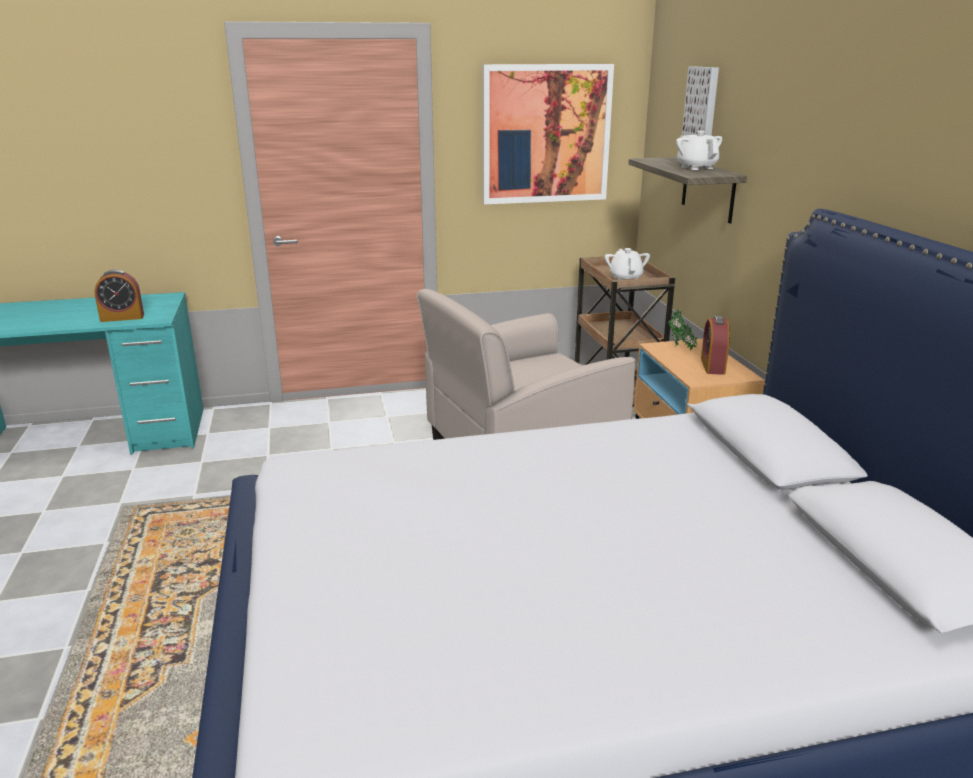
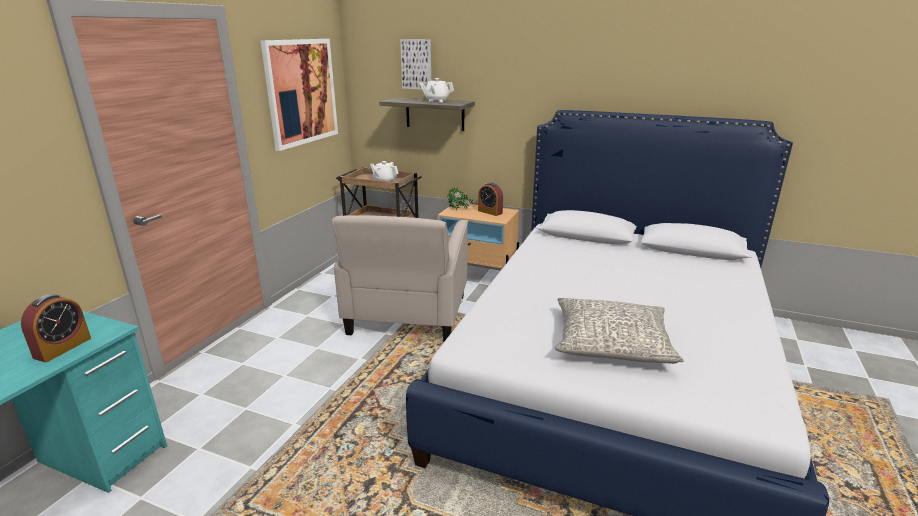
camera: 55 degrees left, 0 degrees up
none -> grey pillow [554,298,684,364]

